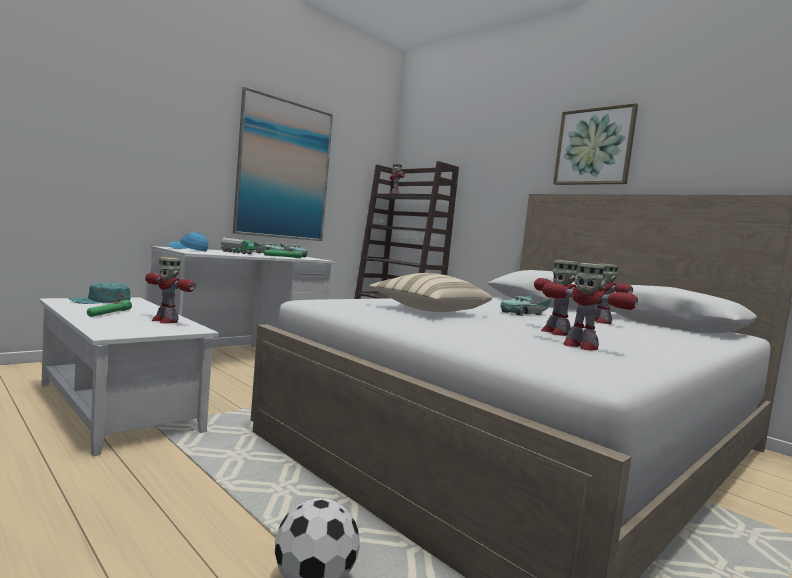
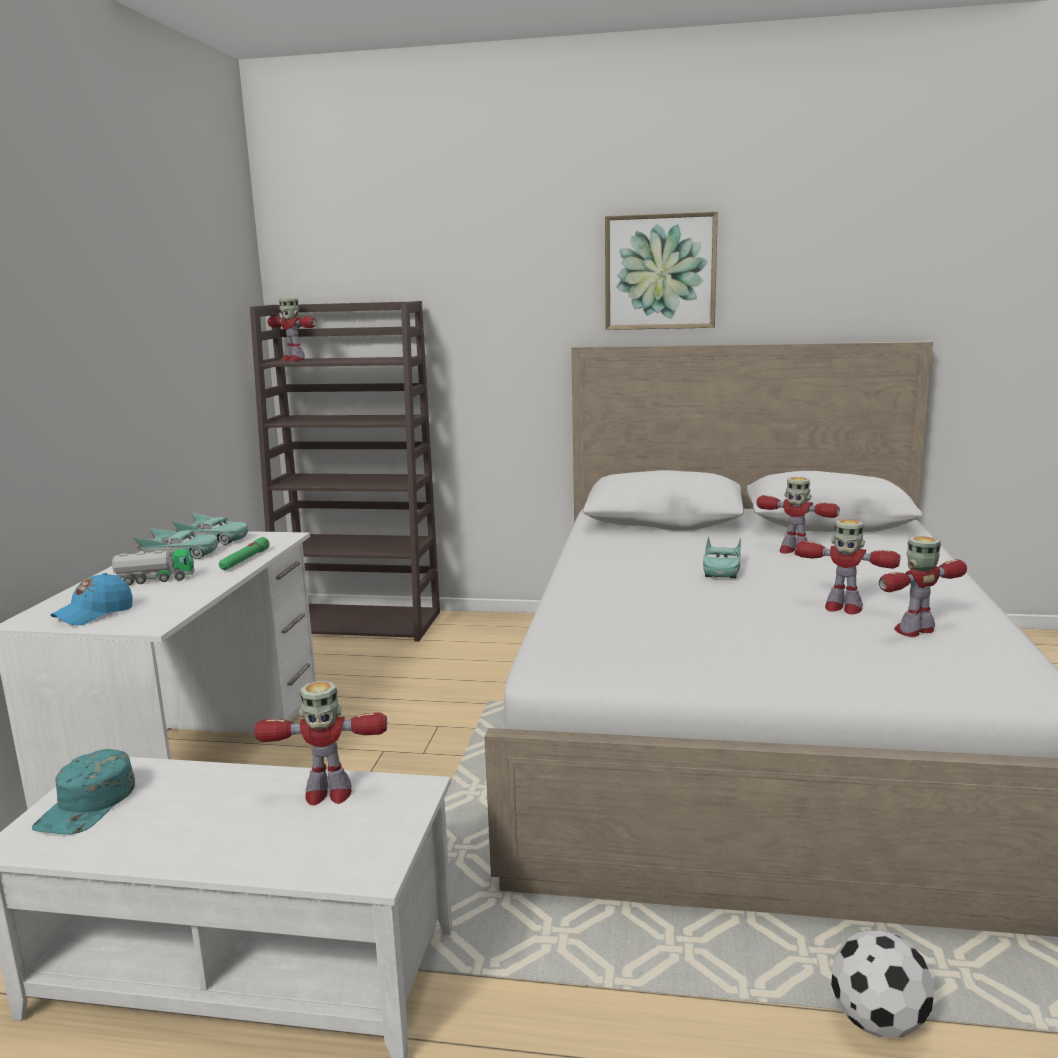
camera: 35 degrees left, 10 degrees up
green flashlight [87,300,132,317] -> none
picture [233,87,333,241] -> none
beige pillow [369,273,492,312] -> none
toy robot [543,263,638,350] -> toy robot turned 150 degrees clockwise [879,536,967,637]

